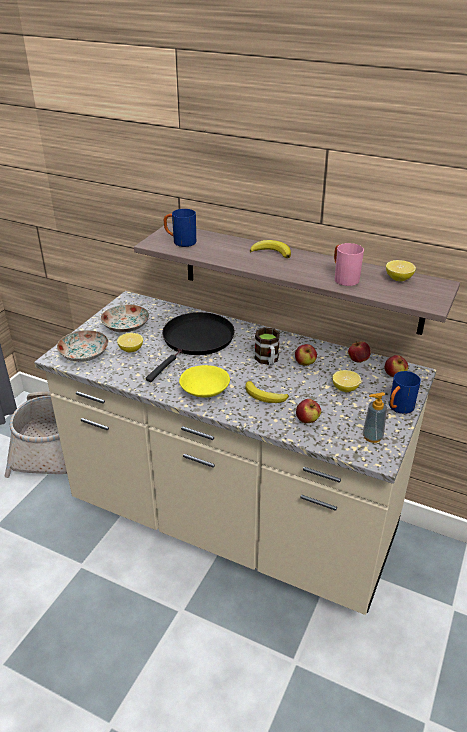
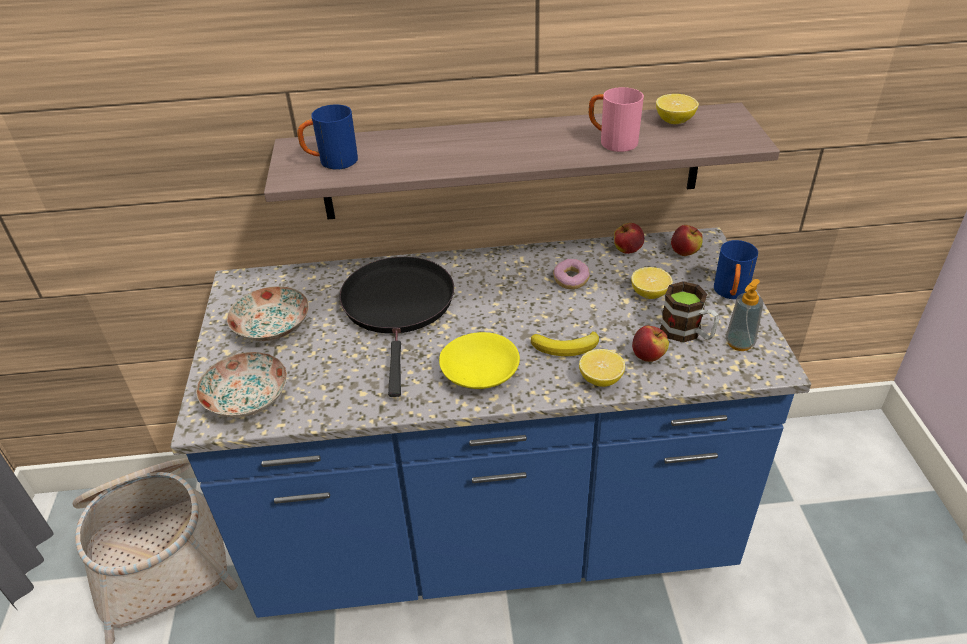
camera: 30 degrees left, 5 degrees up
beige counter [34,291,436,615] -> blue counter [170,227,811,618]
lemon [117,333,143,352] -> lemon moved to [579,349,625,387]
banana [250,240,291,258] -> none
mug [254,327,280,365] -> mug moved to [660,281,719,343]
apple [295,344,317,366] -> donut [553,259,590,289]

